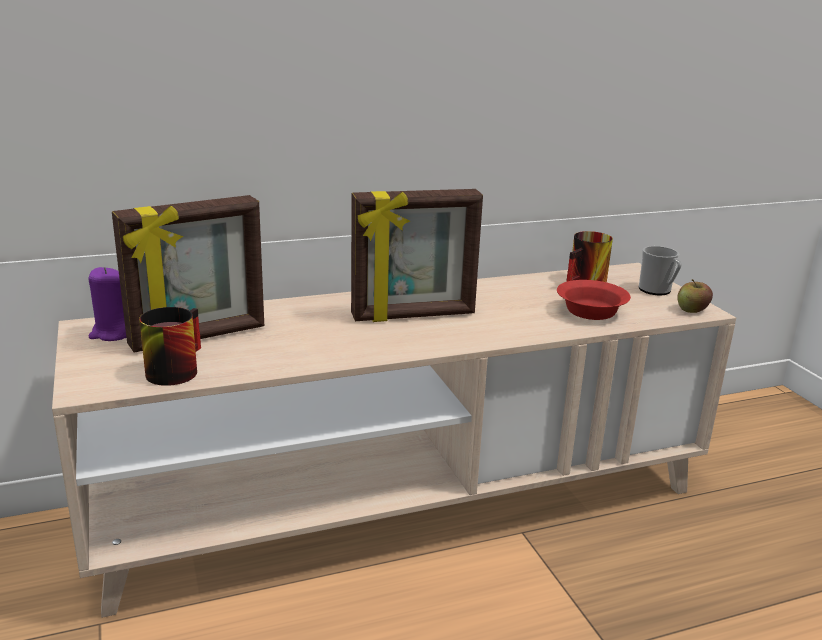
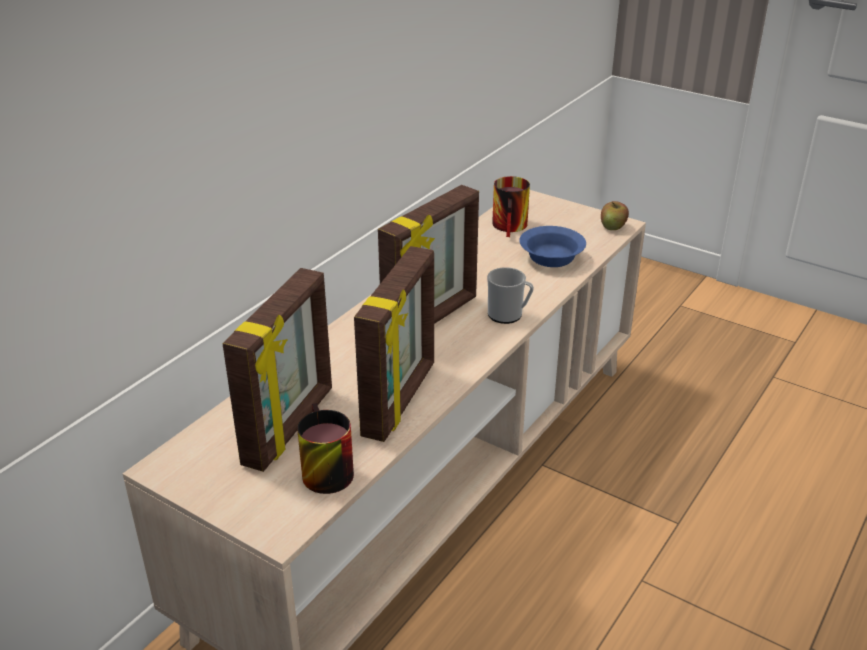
camera: 35 degrees left, 10 degrees up
purple candle [88,267,126,341] -> none
red bowl [557,280,631,320] -> blue bowl [519,226,586,267]
mug [639,246,682,295] -> mug moved to [487,267,534,324]
none -> picture frame [354,246,434,442]

